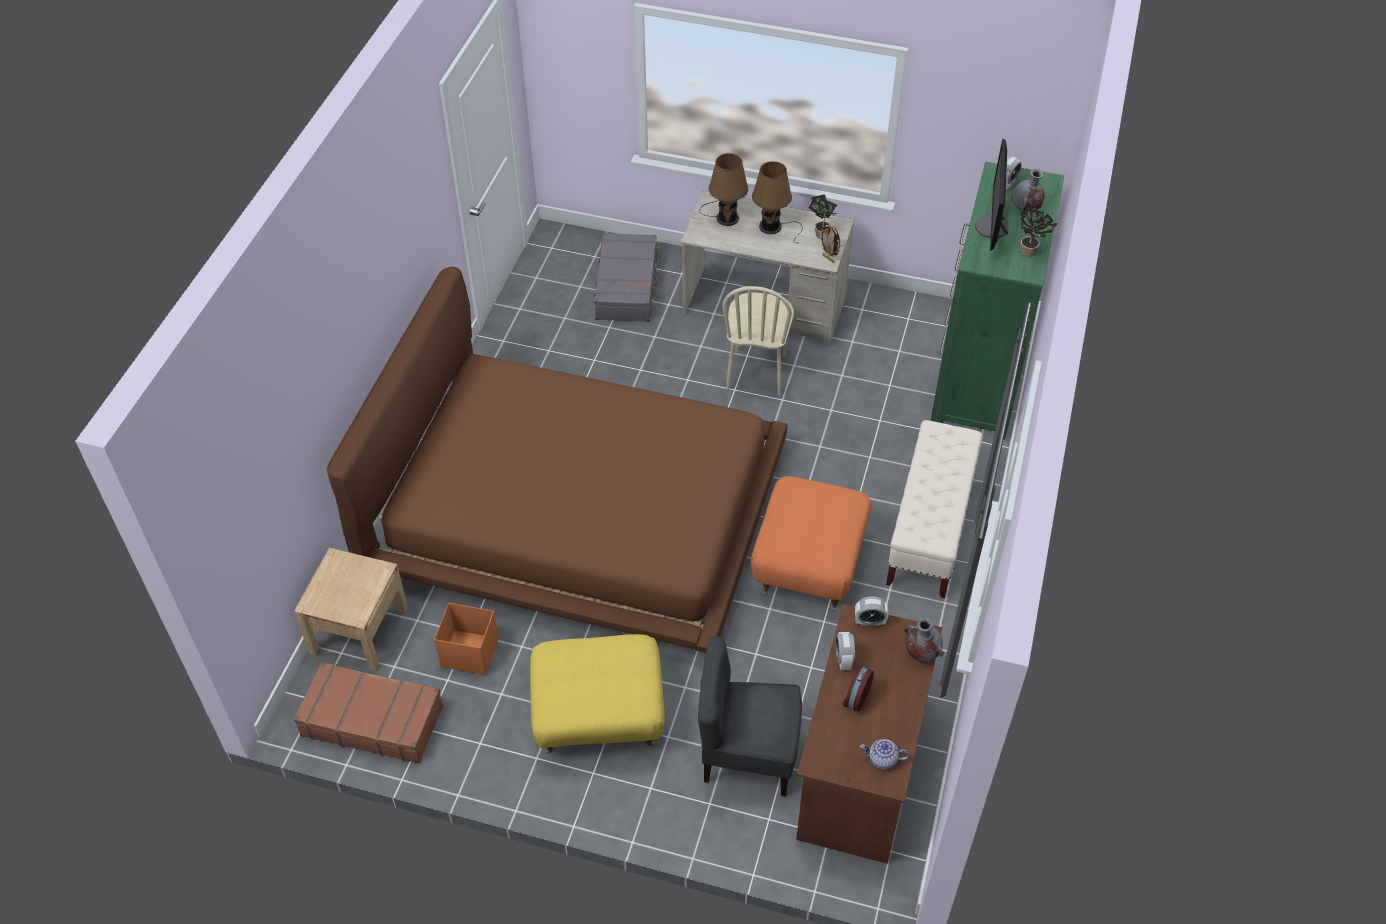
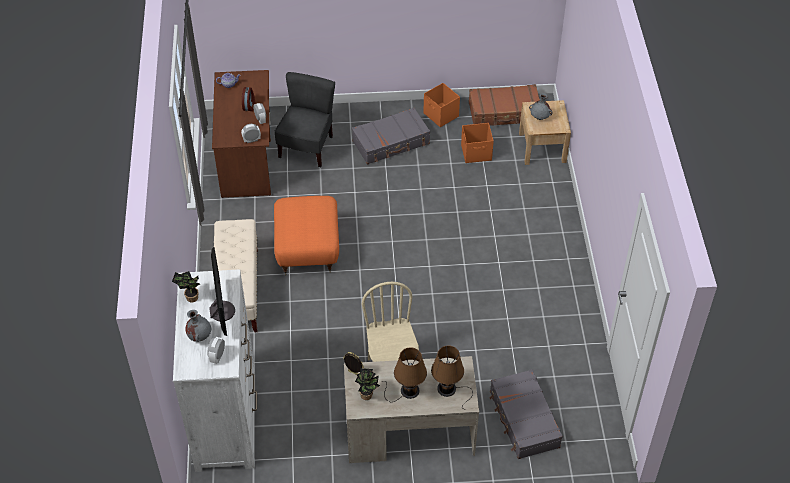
camera: 160 degrees right, 0 degrees up
brown bed [326,267,788,653] -> none
yellow ottoman [530,634,665,754] -> grey suitcase [352,108,430,165]
grey chair [698,636,802,796] -> grey chair turned 60 degrees counterclockwise [275,72,335,167]
grey vase [905,618,944,662] -> grey vase moved to [529,93,553,120]
green dresser [931,162,1064,440] -> white dresser [173,269,257,472]
none -> orange storage box [423,83,460,127]

